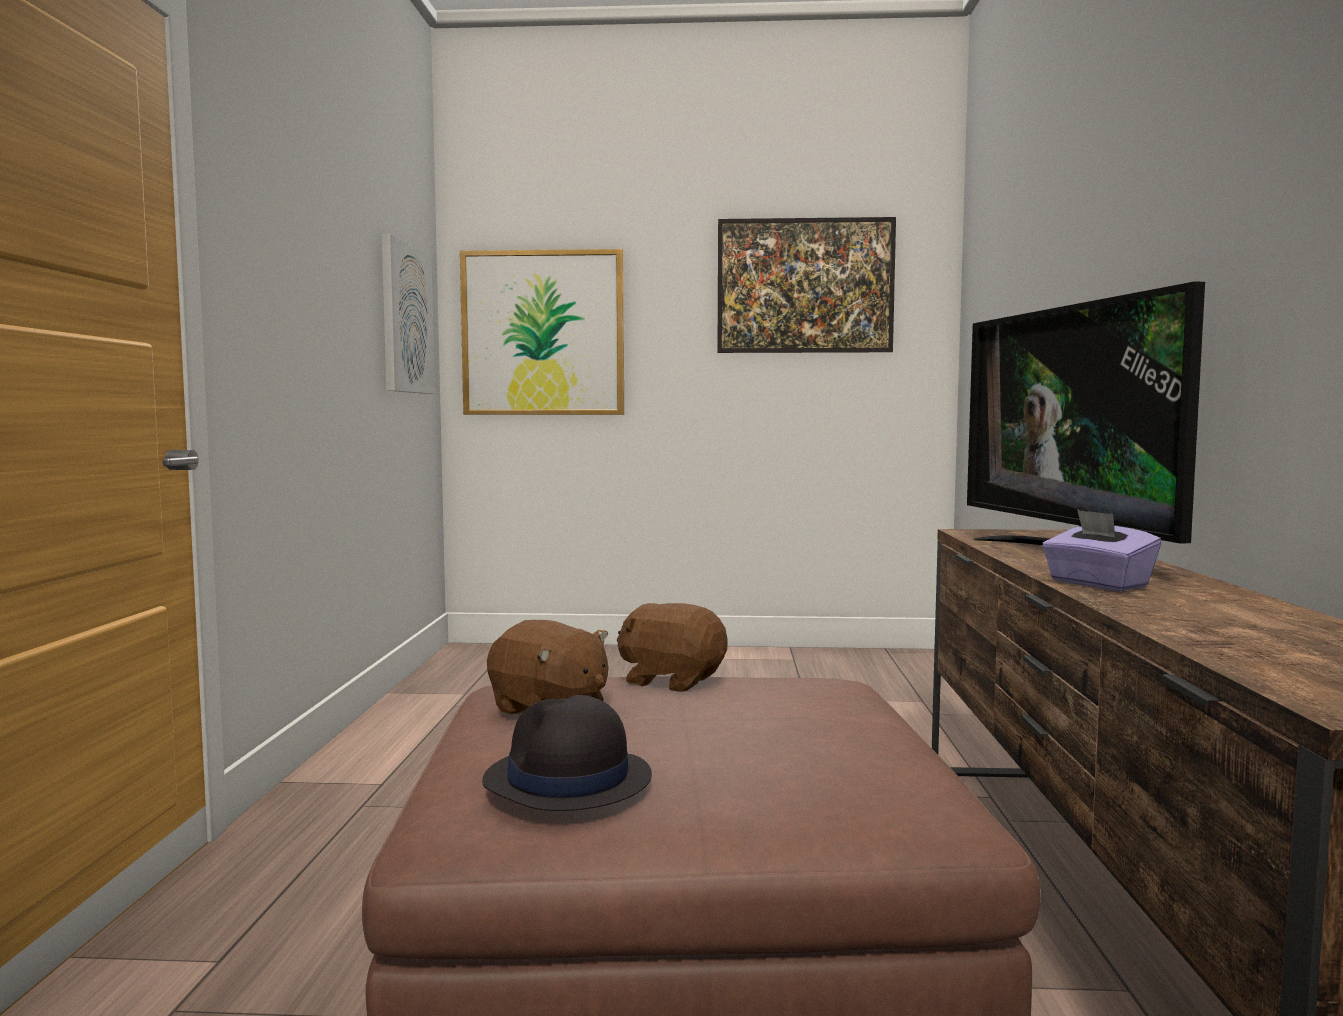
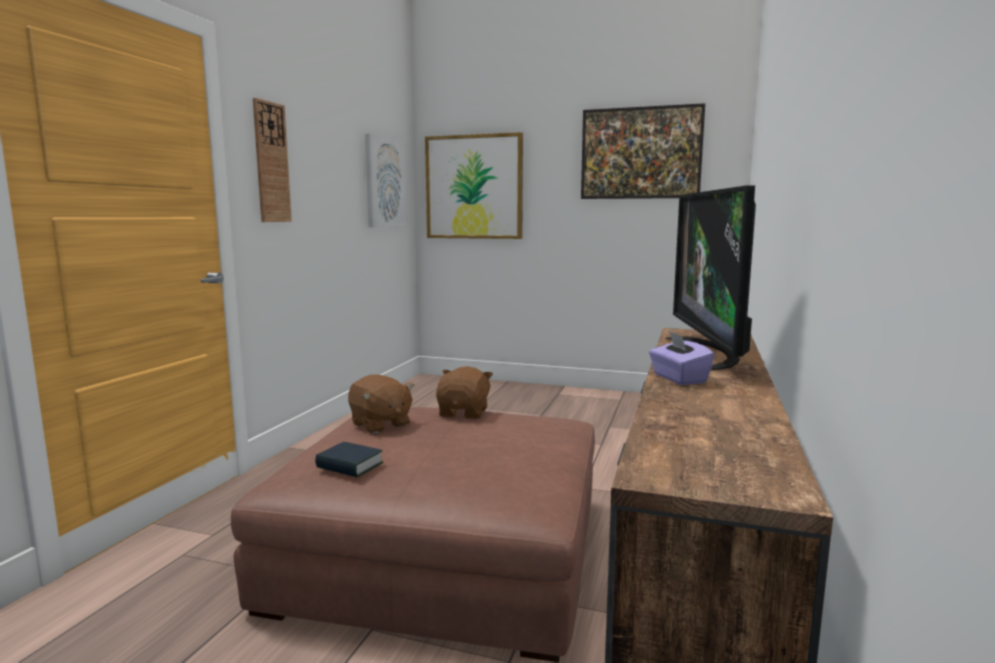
camera: 15 degrees right, 5 degrees up
black hat [482,695,652,811] -> book [315,442,383,477]
brown plush toy [617,603,728,692] -> brown plush toy turned 60 degrees clockwise [436,366,493,419]
none -> wall clock [253,98,292,222]

